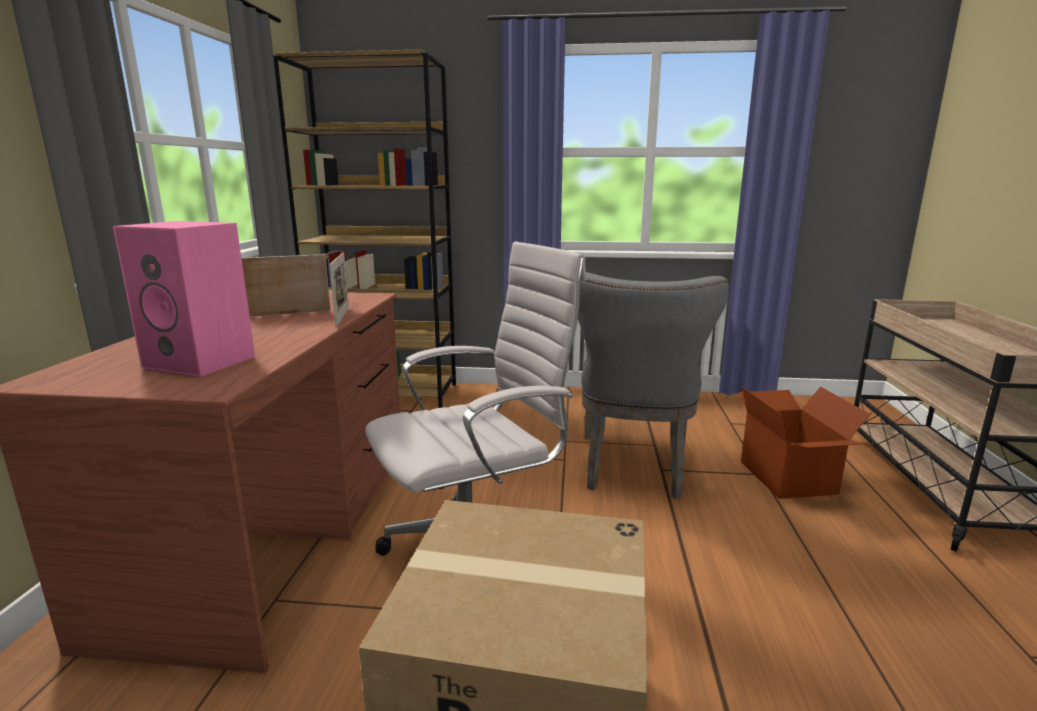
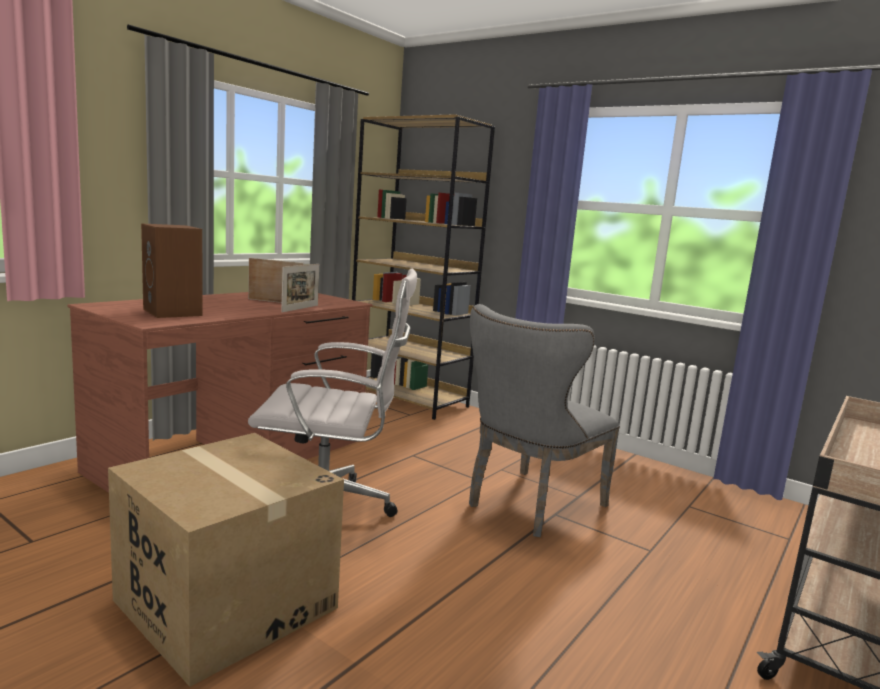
camera: 30 degrees right, 5 degrees down
pink speaker [113,221,255,377] -> brown speaker [141,223,203,318]
cardboard box [738,386,871,499] -> none

